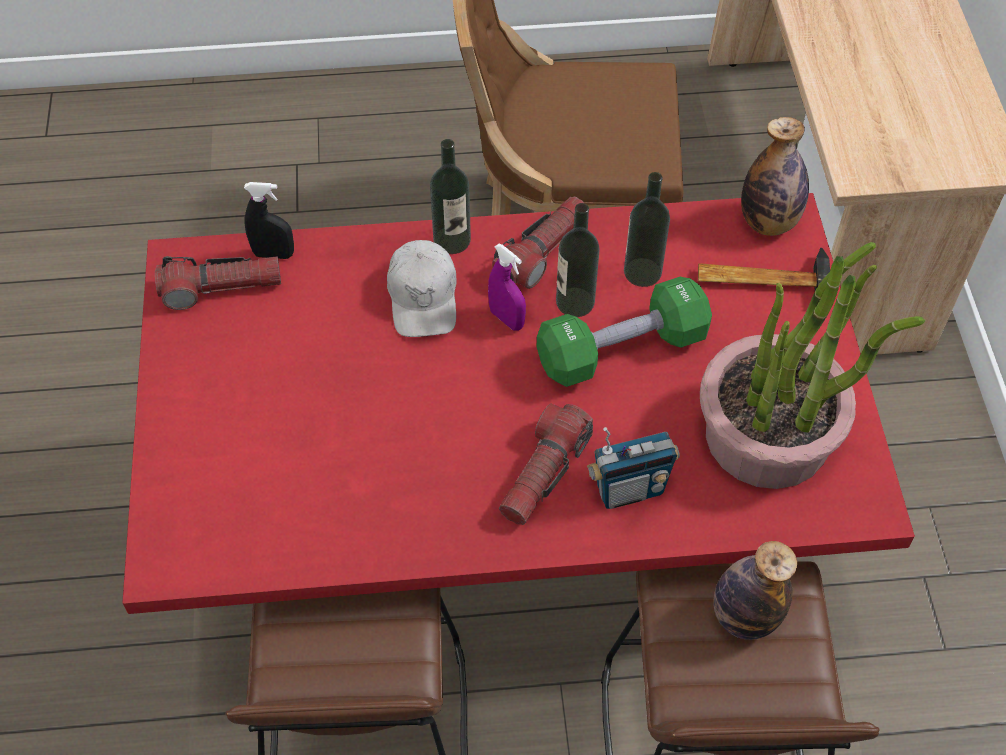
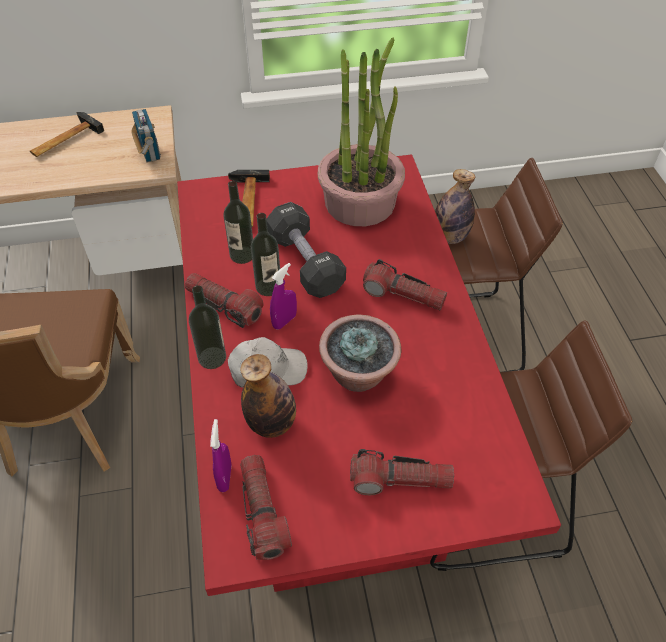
camera: 95 degrees left, 5 degrees down
black spray bottle [244,182,294,259] -> purple spray bottle [210,419,231,492]
green dumbbell [537,277,712,387] -> black dumbbell [266,202,346,298]
radio [587,427,680,509] -> radio moved to [131,109,161,162]
bottle [741,117,809,236] -> bottle moved to [241,354,296,438]
none -> hammer [30,112,104,157]
none -> potted plant [319,314,401,392]
none -> flashlight [350,449,454,495]

